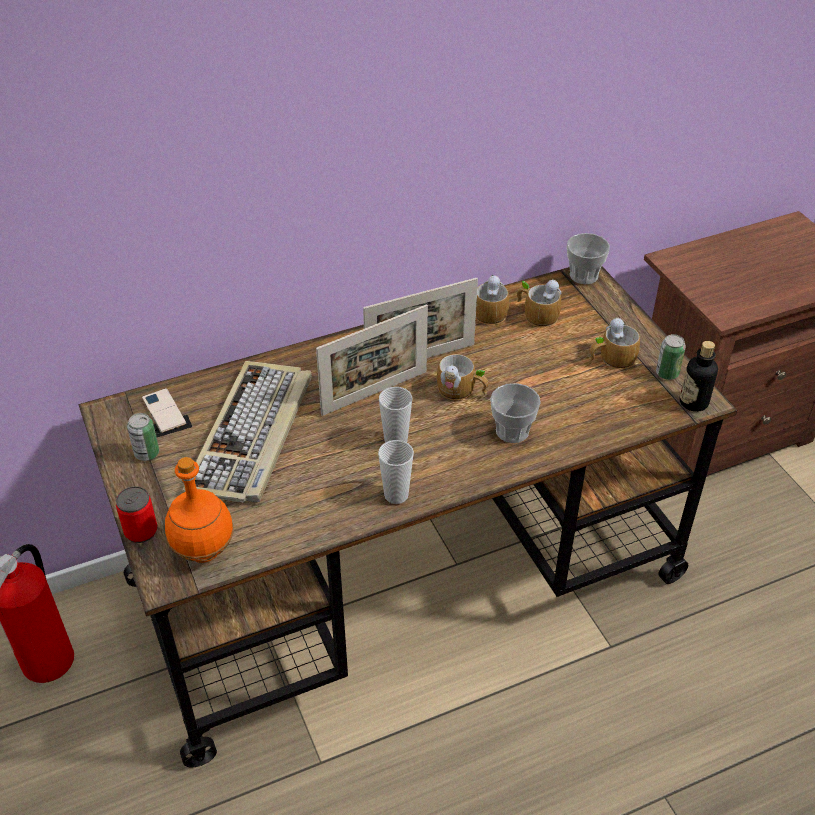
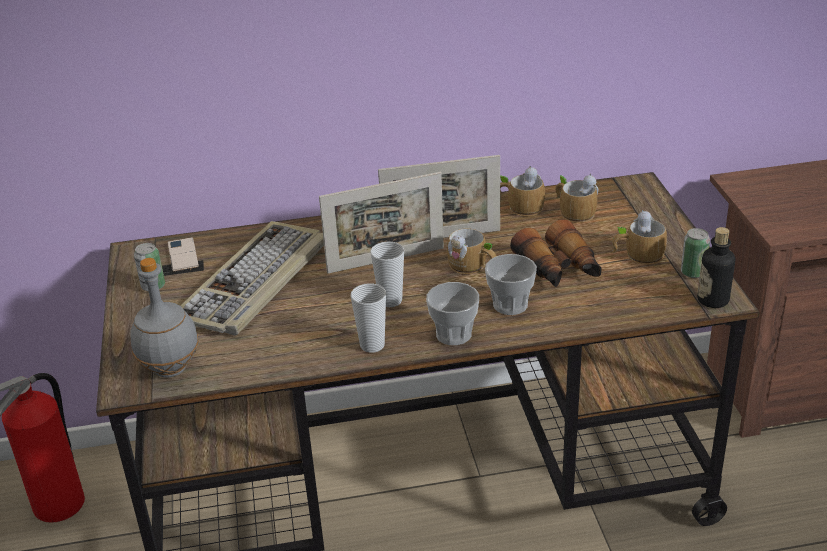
camera: 15 degrees right, 10 degrees down
can [116,486,158,543] -> none
orange bottle [165,457,234,563] -> grey bottle [130,258,199,377]
cup [567,233,610,285] -> cup moved to [426,282,479,345]
none -> binoculars [510,219,602,287]

